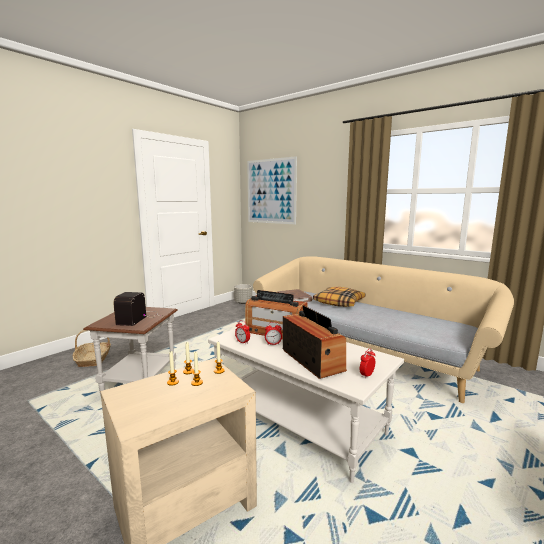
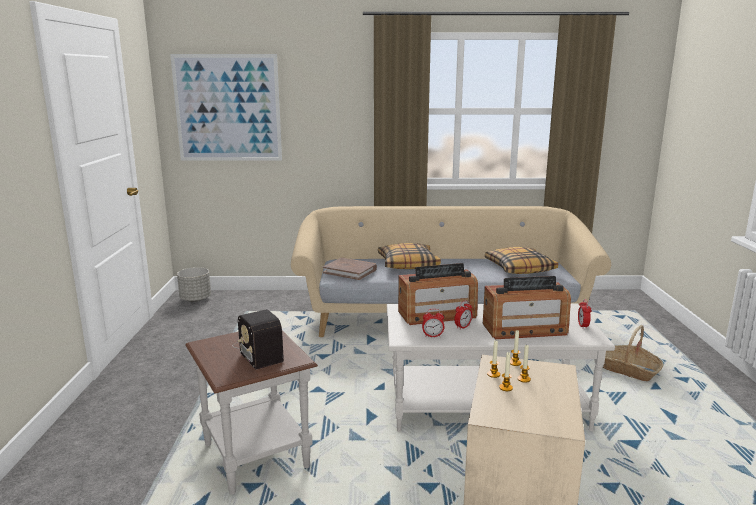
camera: 40 degrees left, 5 degrees up
basket [73,330,111,367] -> basket moved to [603,325,663,381]
radio [283,305,347,379] -> radio turned 150 degrees clockwise [483,276,571,339]
none -> pillow [485,247,558,274]

